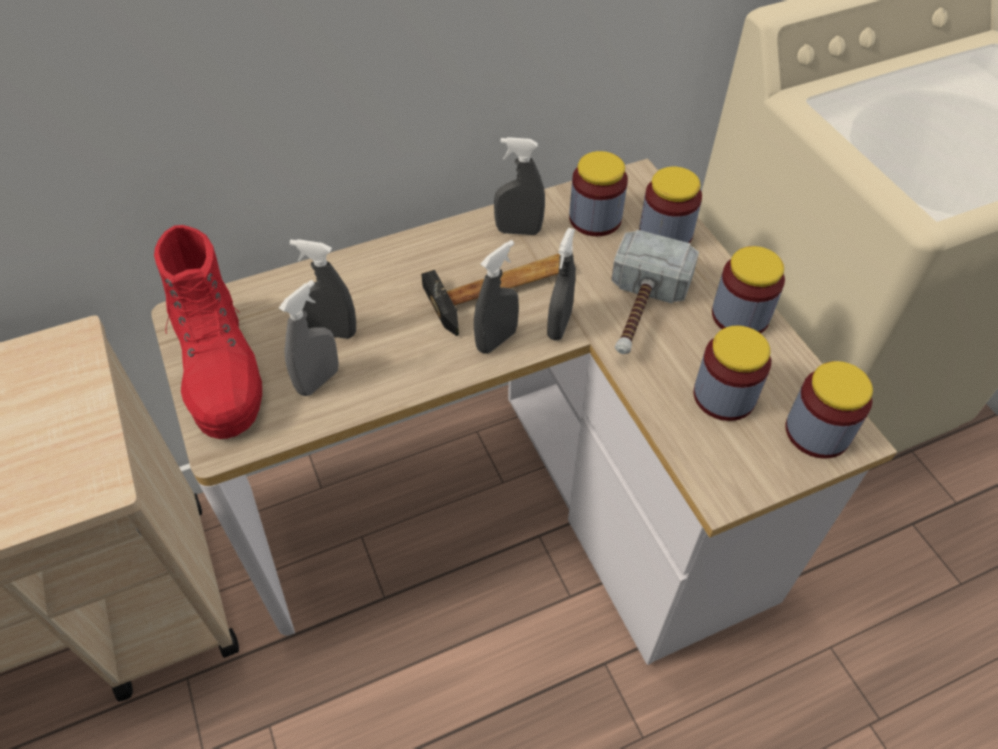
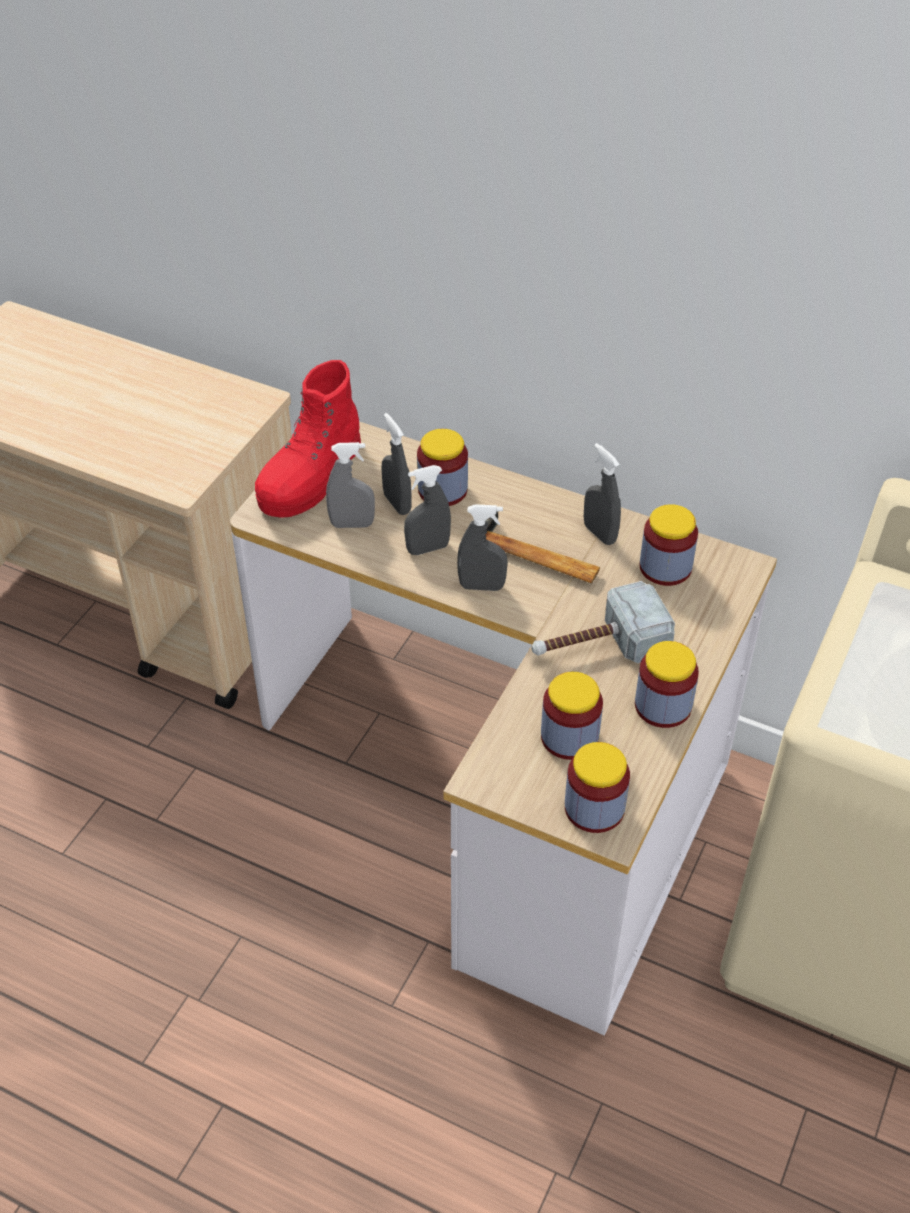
camera: 50 degrees right, 5 degrees down
grey spray bottle [547,228,576,340] -> grey spray bottle moved to [404,465,451,555]
jar [639,167,702,243] -> jar moved to [417,429,468,506]

